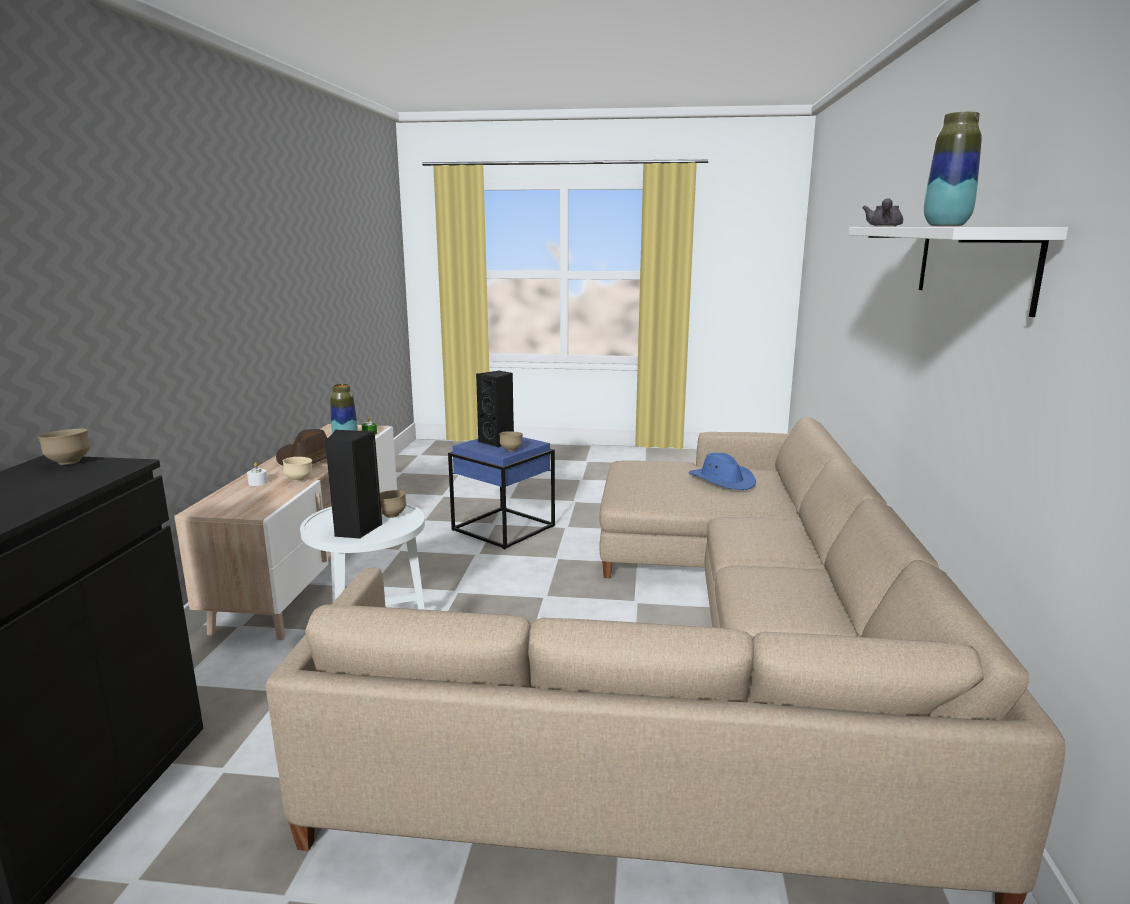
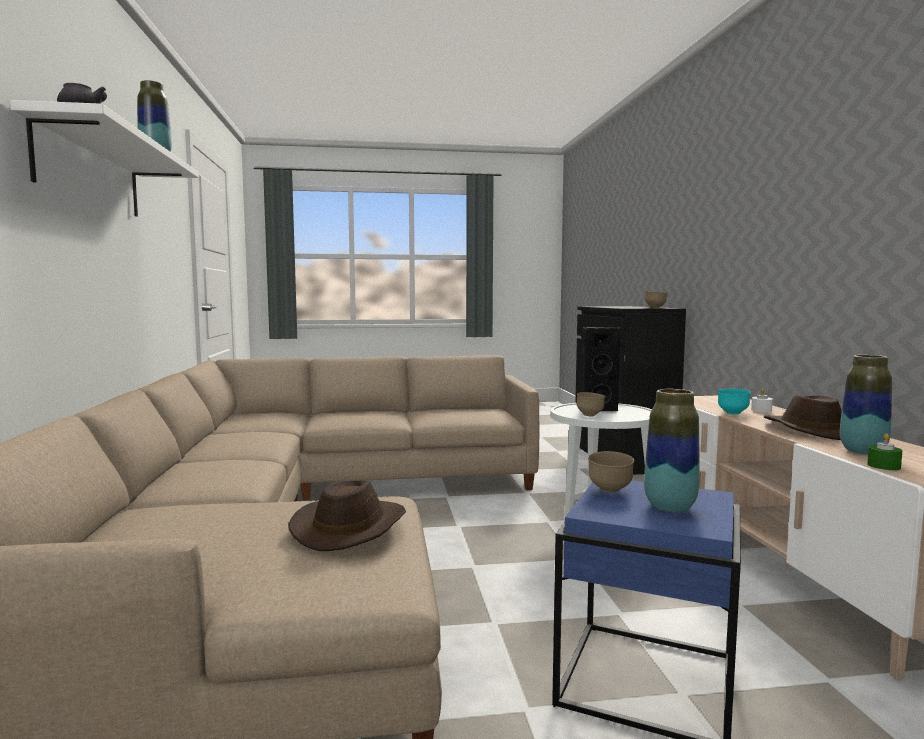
camera: 165 degrees right, 10 degrees down
beige bowl [283,457,312,482] -> turquoise bowl [717,389,750,415]
black speaker [476,371,514,447] -> vase [644,389,700,512]
blue hat [689,453,756,490] -> none
none -> brown hat [288,479,406,551]

